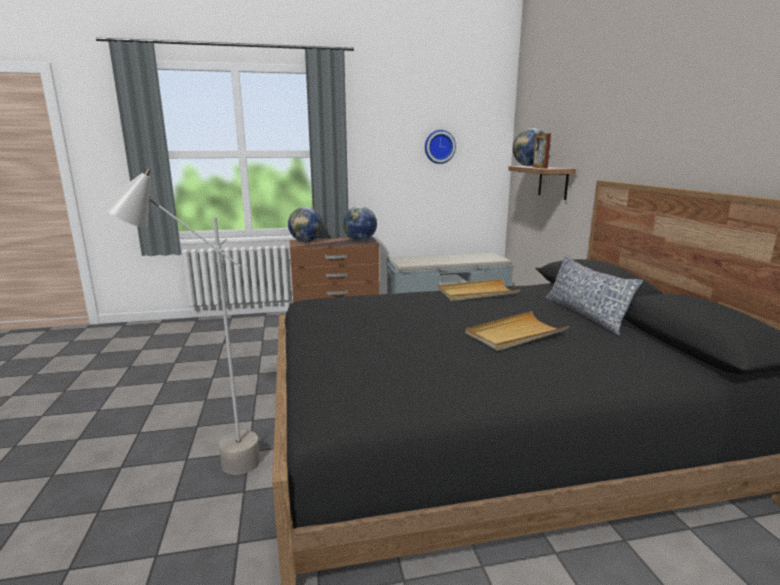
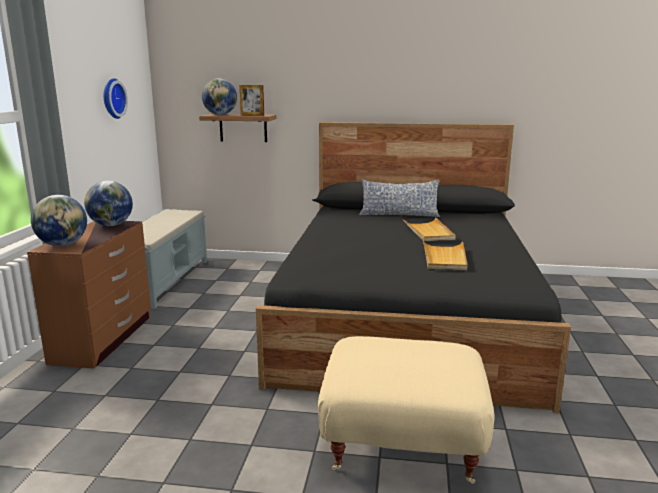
camera: 70 degrees left, 0 degrees up
grey floor lamp [100,169,260,475] -> beige ottoman [318,336,495,484]
beige tray [438,279,520,301] -> beige tray moved to [423,241,468,270]

